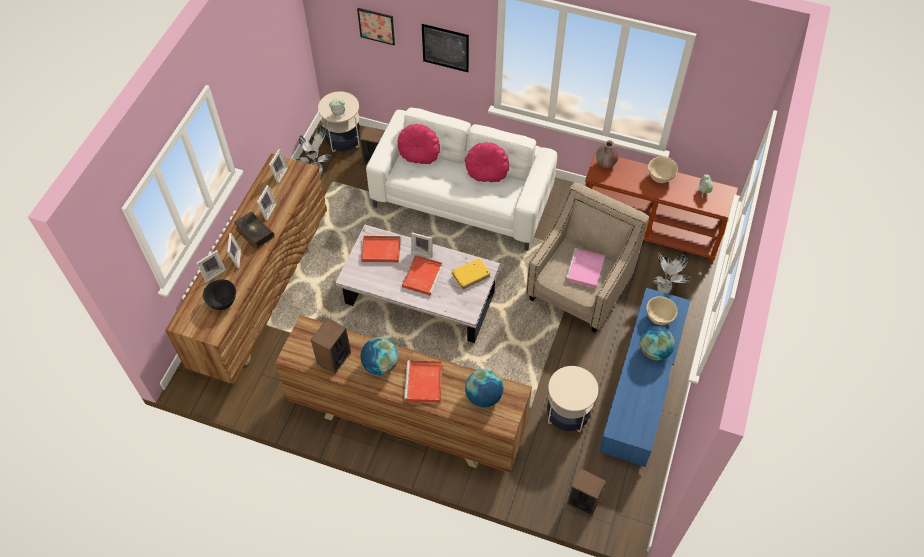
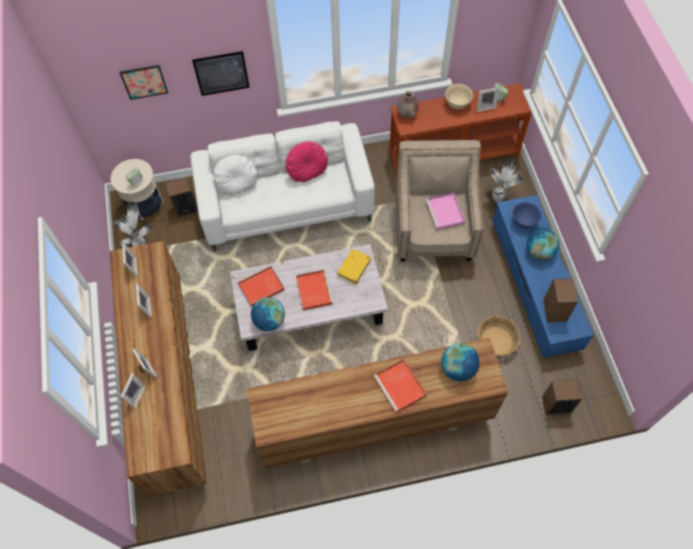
camera: 30 degrees left, 5 degrees up
black bowl [203,280,236,310] -> none
book [234,211,274,249] -> none
speaker [311,318,351,374] -> speaker moved to [543,279,578,322]
globe [360,337,398,375] -> globe moved to [251,297,285,331]
pink pillow [398,124,440,164] -> white pillow [213,155,258,195]
picture frame [411,233,433,258] -> picture frame moved to [477,87,499,112]
beige side table [547,366,598,432] -> basket [477,316,521,357]
beige bowl [646,296,678,325] -> blue bowl [513,202,542,229]

